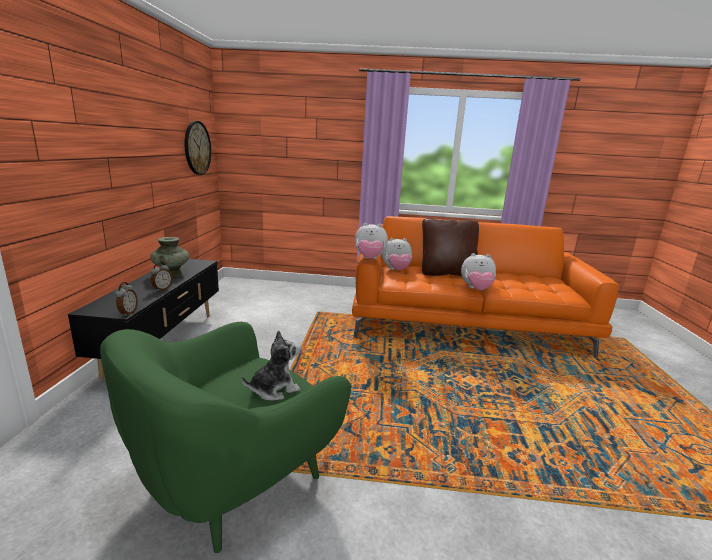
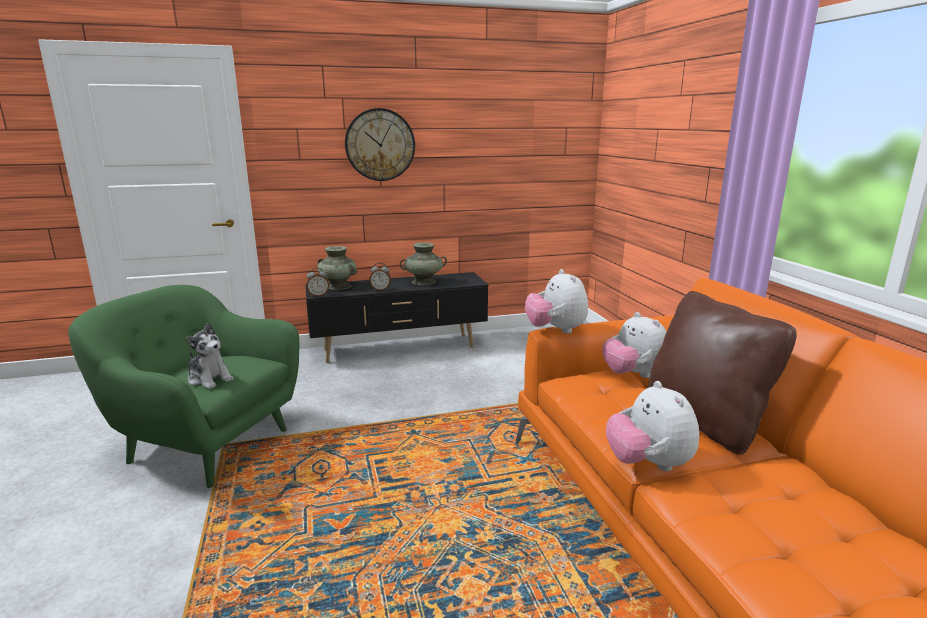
camera: 70 degrees right, 0 degrees up
wall clock [184,121,211,175] -> wall clock moved to [345,108,415,181]
none -> turquoise vase [317,246,357,290]

